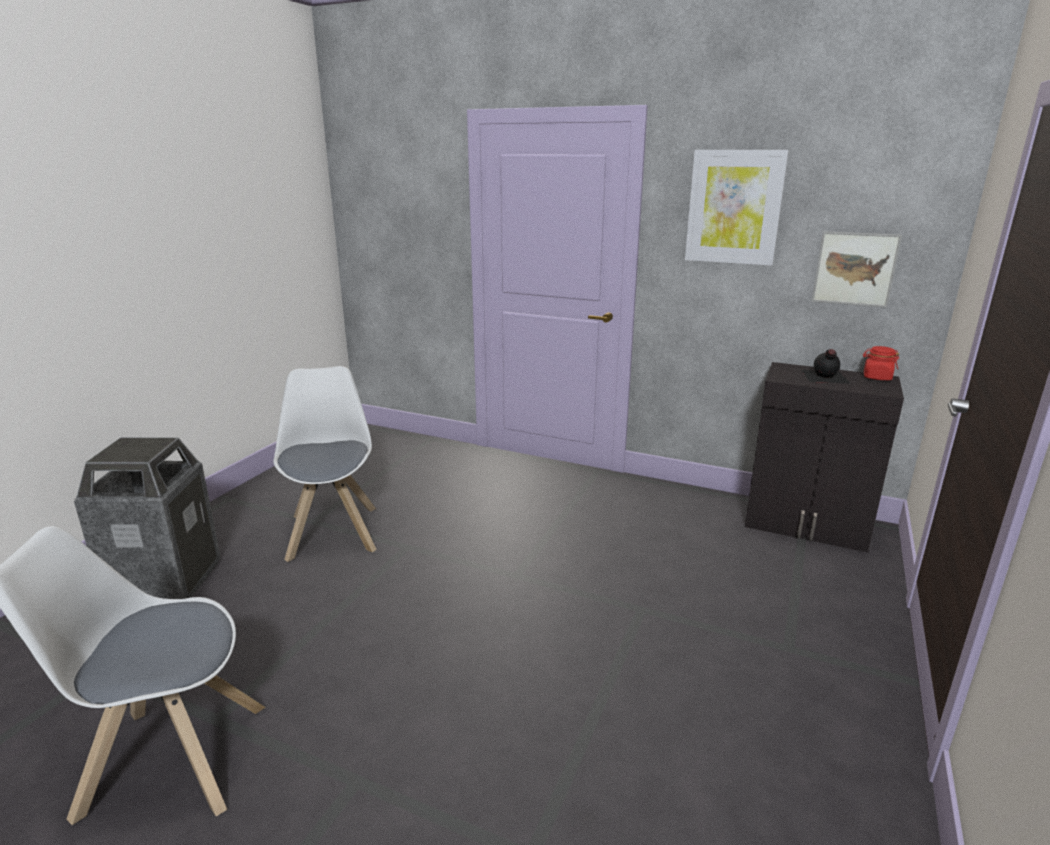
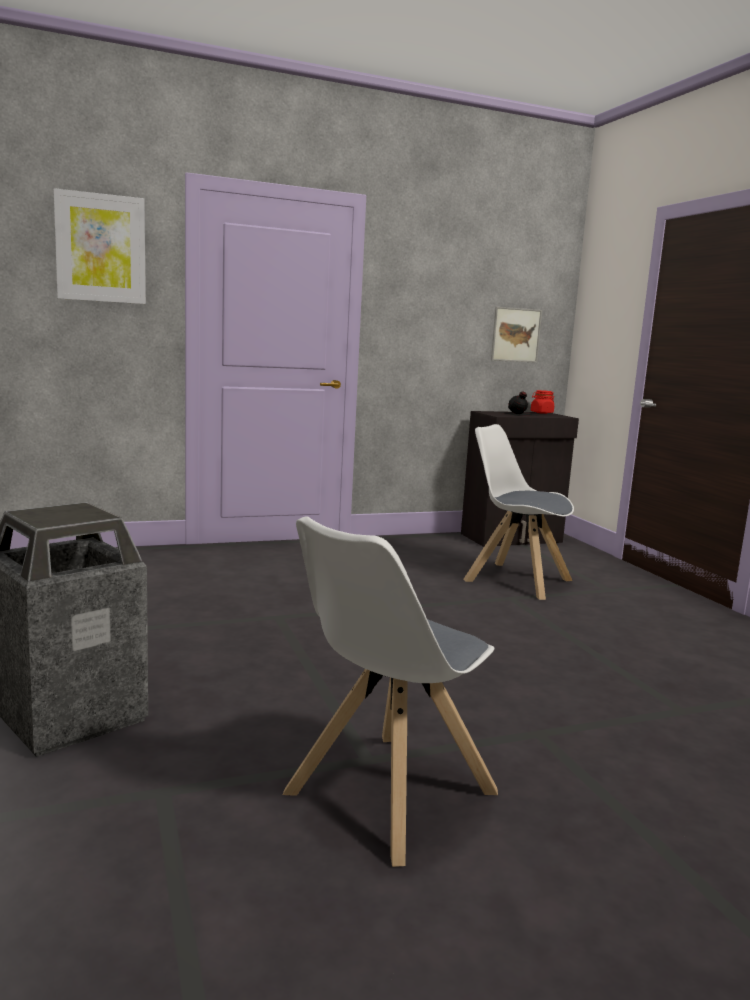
camera: 45 degrees left, 10 degrees down
chair [273,366,377,562] -> chair moved to [463,424,574,600]
picture [685,150,789,266] -> picture moved to [54,188,146,304]

